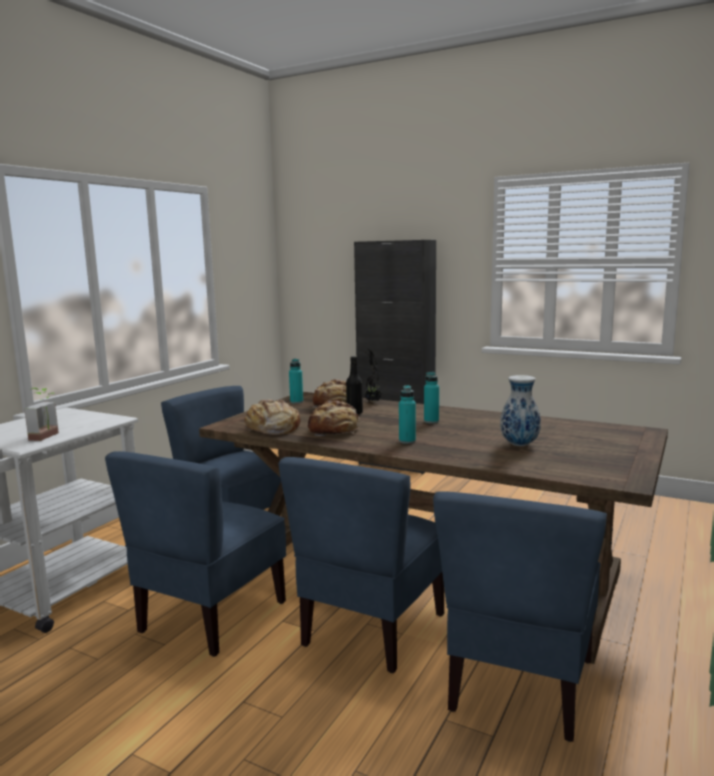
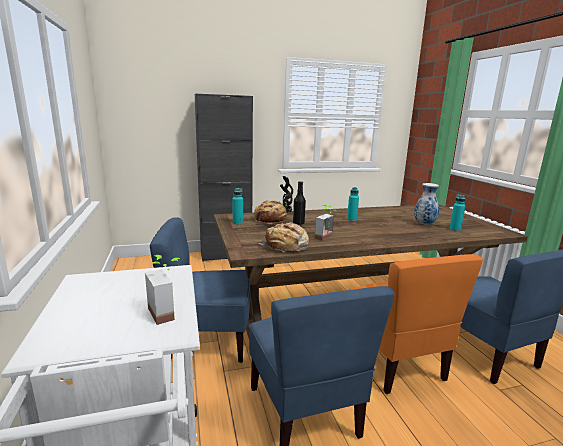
camera: 45 degrees left, 5 degrees up
blue chair [279,457,444,673] -> orange chair [349,254,483,394]
bread [308,400,360,436] -> potted plant [315,205,336,241]
turquoise bottle [399,385,416,444] -> turquoise bottle moved to [450,194,465,231]

